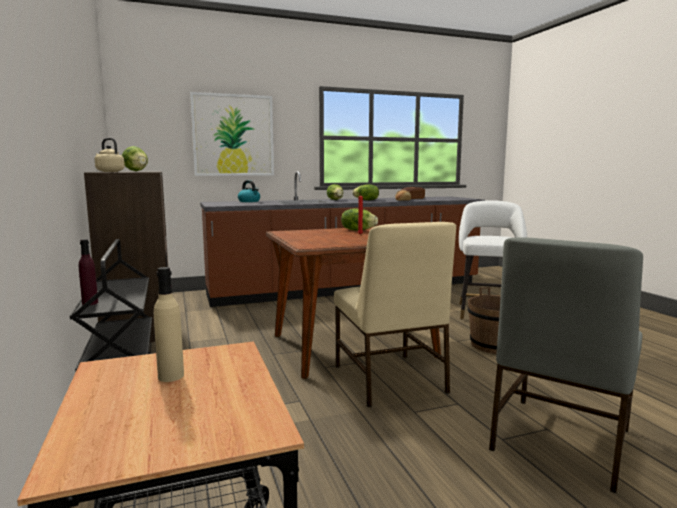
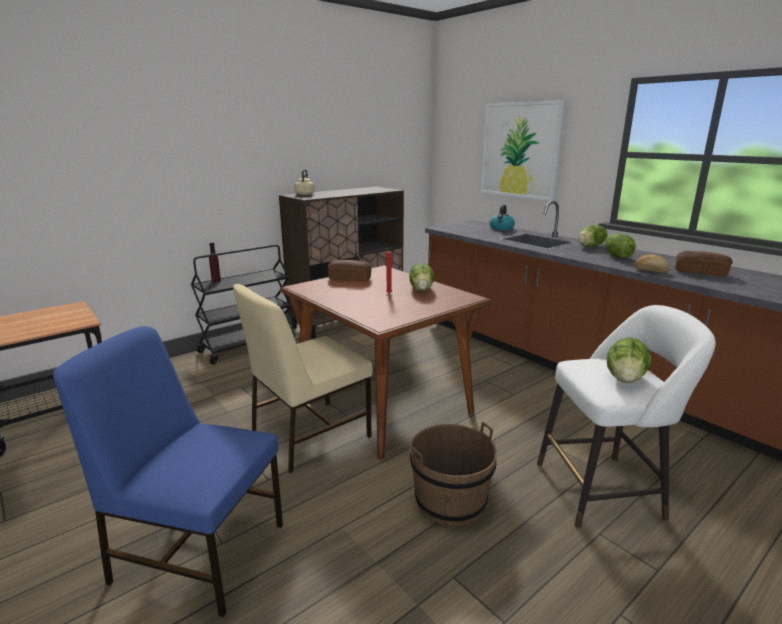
camera: 70 degrees right, 10 degrees up
lettuce [122,146,148,171] -> lettuce moved to [606,338,652,383]
beige bottle [154,267,184,382] -> none
grey chair [489,237,643,493] -> blue chair [53,326,283,617]
none -> bread [328,260,372,282]

